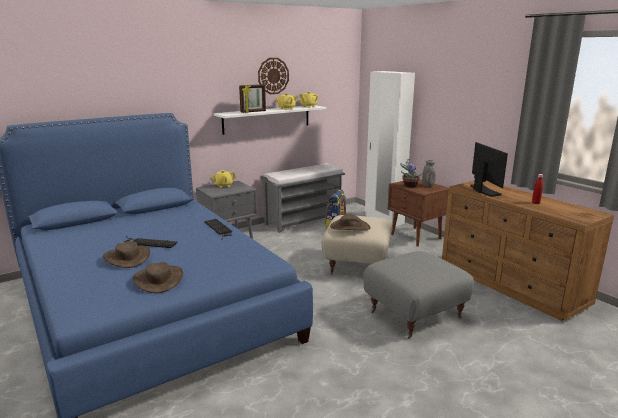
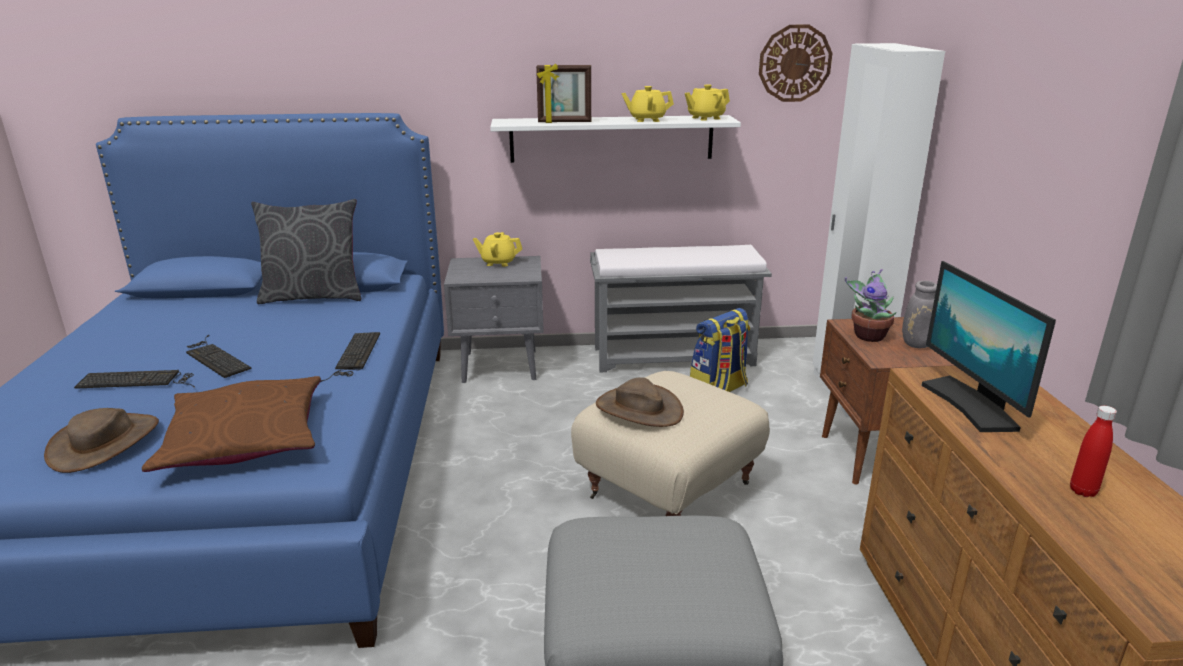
camera: 30 degrees right, 5 degrees up
brown hat [103,241,150,268] -> keyboard [74,370,195,389]
wall clock [258,58,289,94] -> wall clock moved to [759,25,832,102]
monitor [470,142,508,197] -> monitor turned 150 degrees clockwise [921,261,1056,432]
none -> brown pillow [142,376,321,472]
none -> grey pillow [251,199,361,304]

